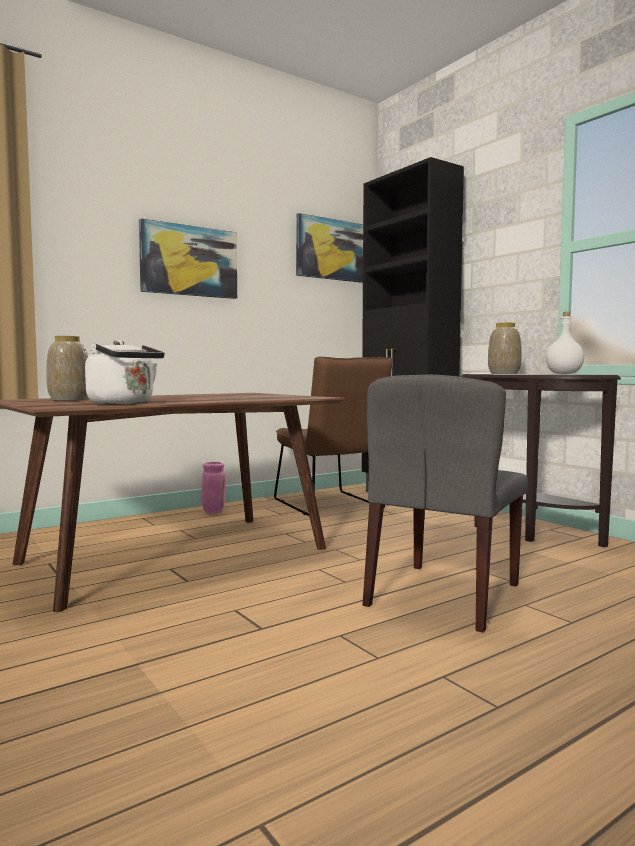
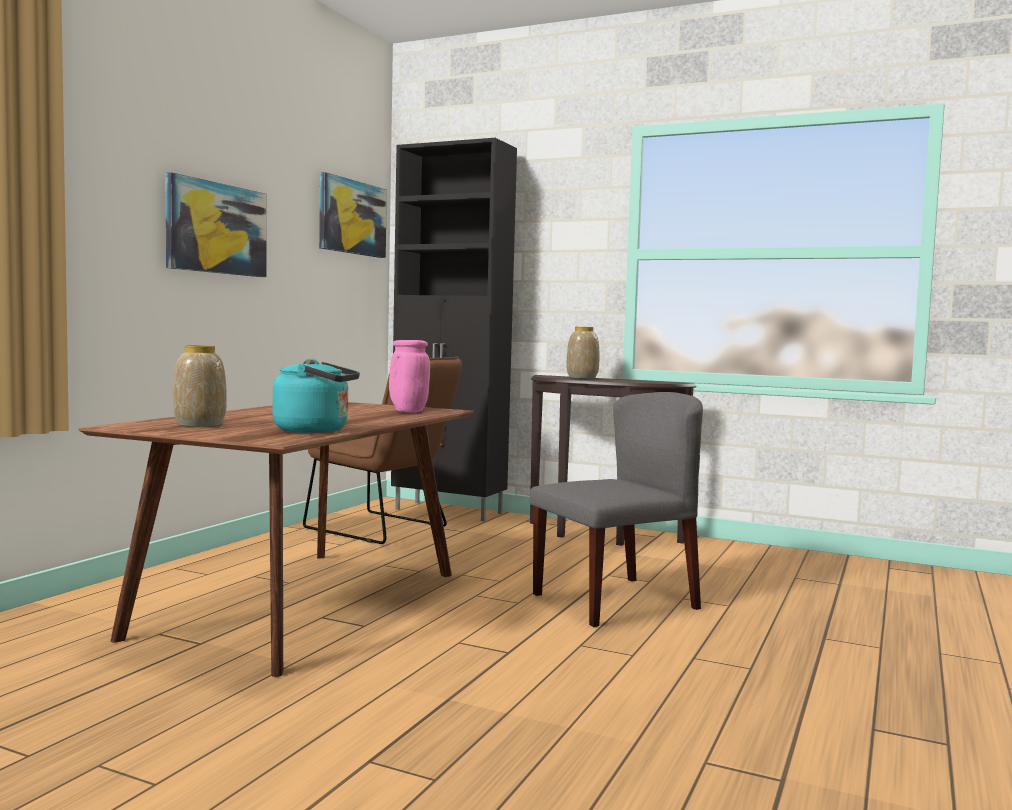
camera: 30 degrees left, 0 degrees up
white kettle [85,340,165,404] -> turquoise kettle [273,358,360,433]
pink vase [201,462,226,513] -> pink vase moved to [389,340,430,413]
grey chair [363,375,528,633] -> grey chair turned 120 degrees counterclockwise [529,392,703,627]
white bottle [546,312,584,374] -> none

